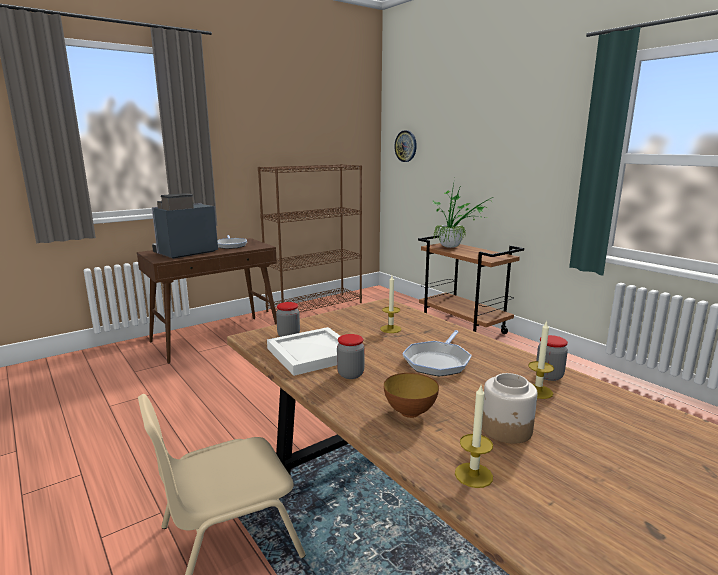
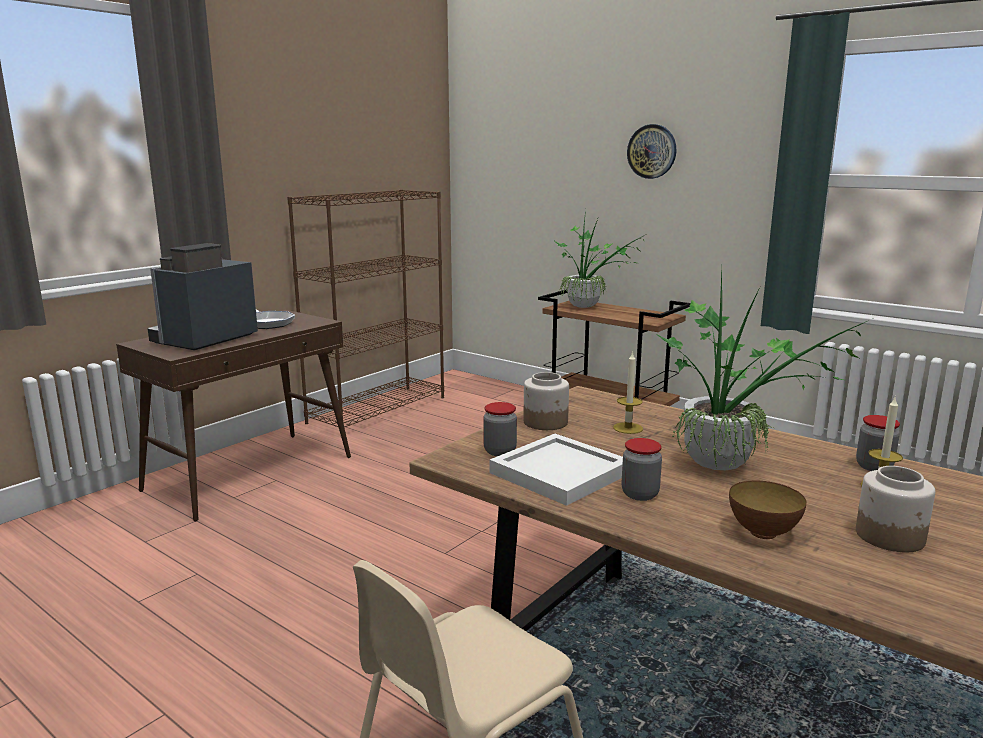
camera: 15 degrees left, 0 degrees up
wall clock [394,130,417,162] -> wall clock moved to [627,124,676,179]
frying pan [402,330,472,377] -> potted plant [656,268,867,470]
candle [455,386,493,488] -> none
none -> jar [523,372,569,430]

